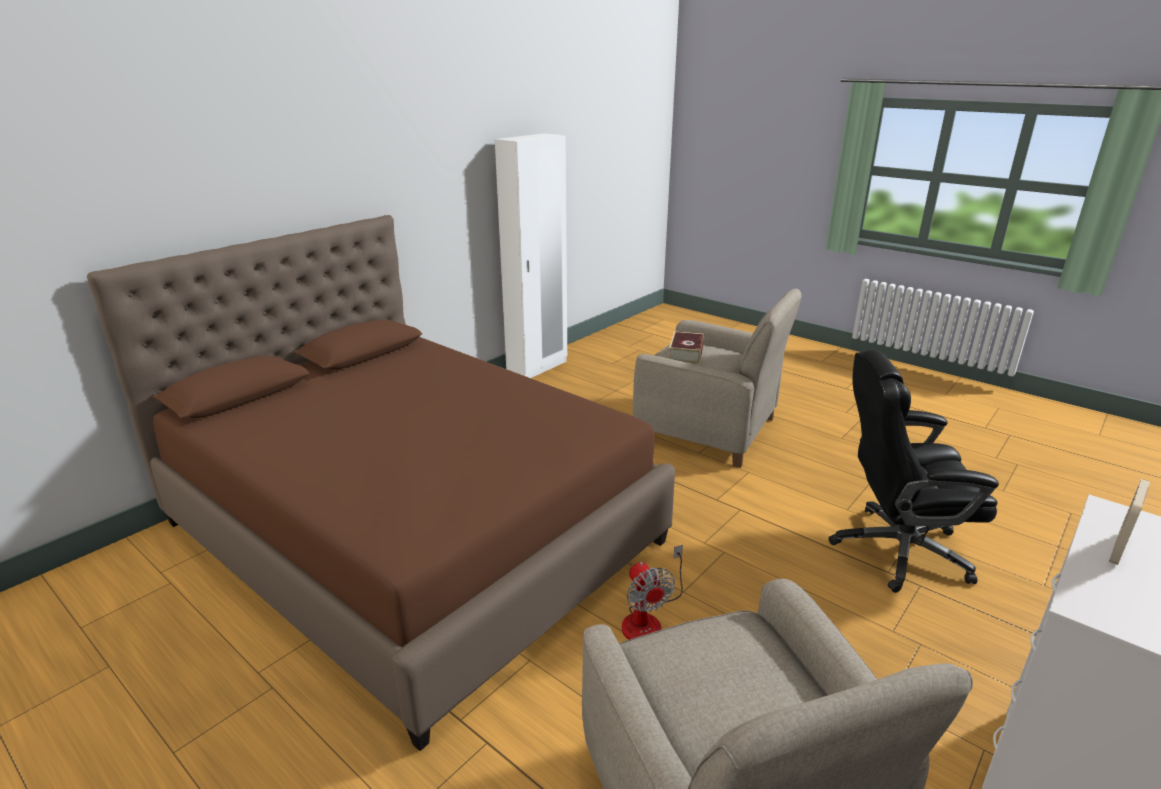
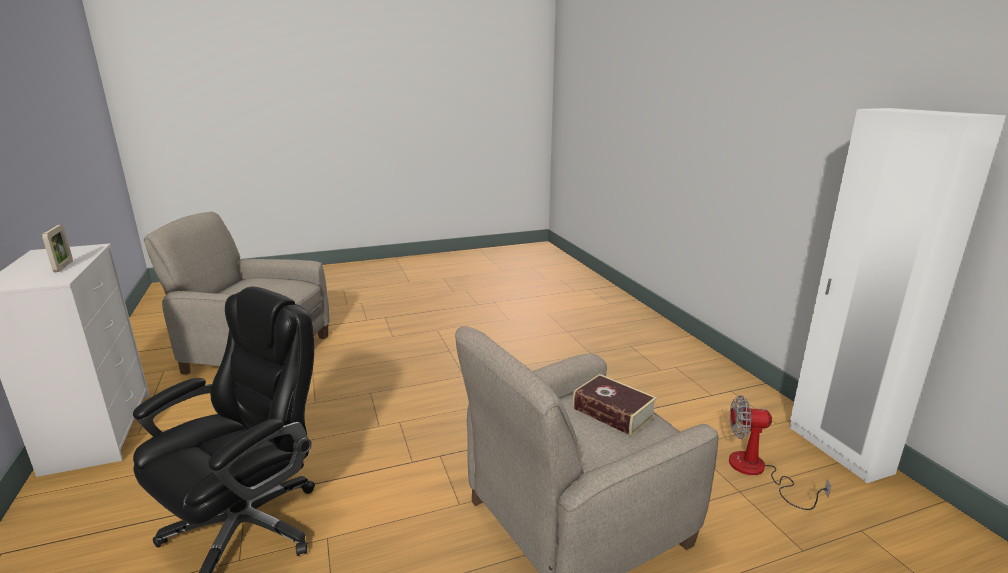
camera: 120 degrees right, 5 degrees down
brown bed [87,215,675,751] -> none
fan [622,545,683,640] -> fan moved to [729,395,831,510]

